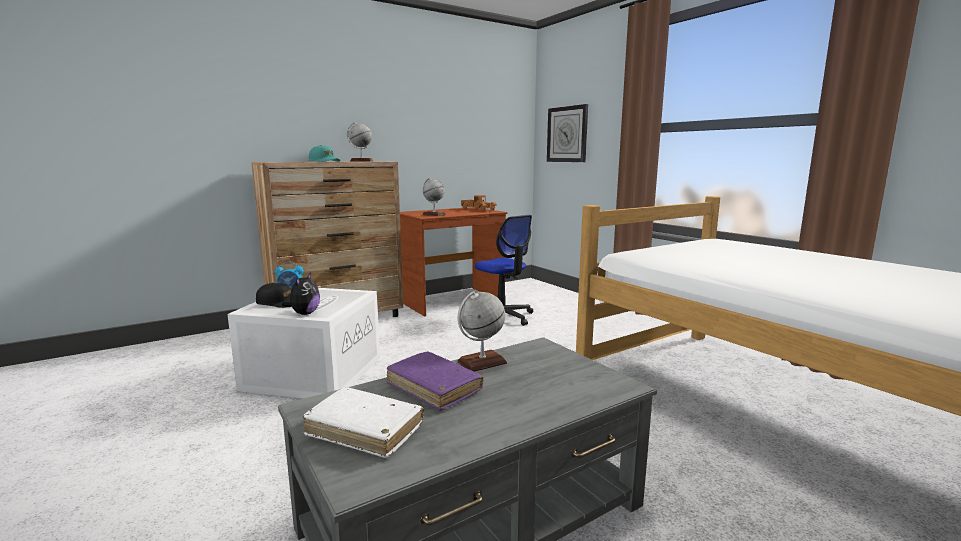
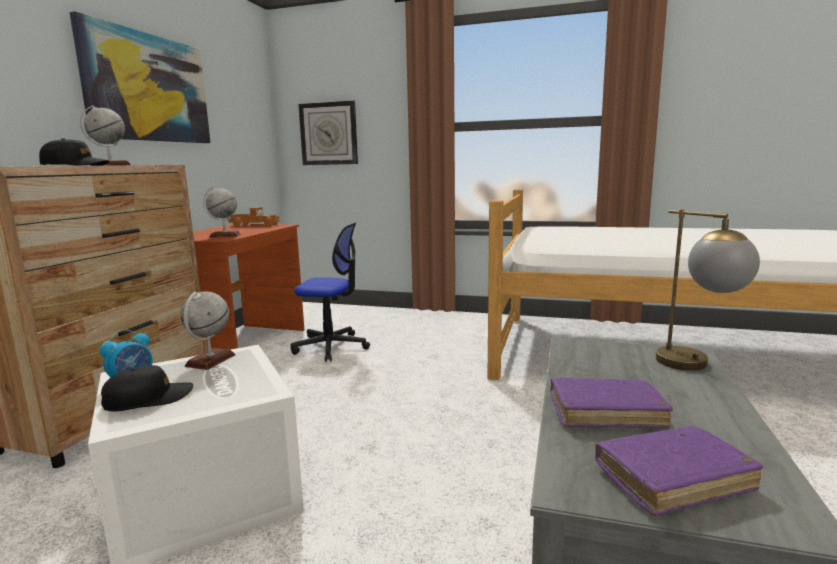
camera: 40 degrees left, 0 degrees up
plush toy [282,272,320,315] -> none
white book [303,387,424,458] -> purple book [595,426,764,516]
turquoise cap [309,145,340,162] -> black cap [39,138,109,166]
globe [457,291,507,372] -> globe moved to [181,291,235,370]
none -> picture [69,11,211,143]
none -> table lamp [656,210,760,371]

